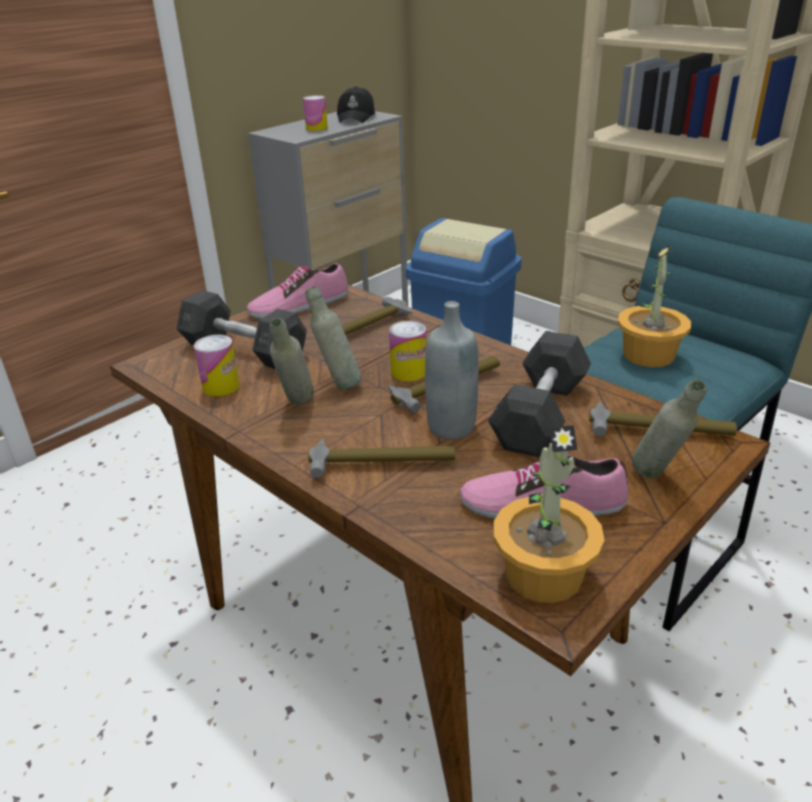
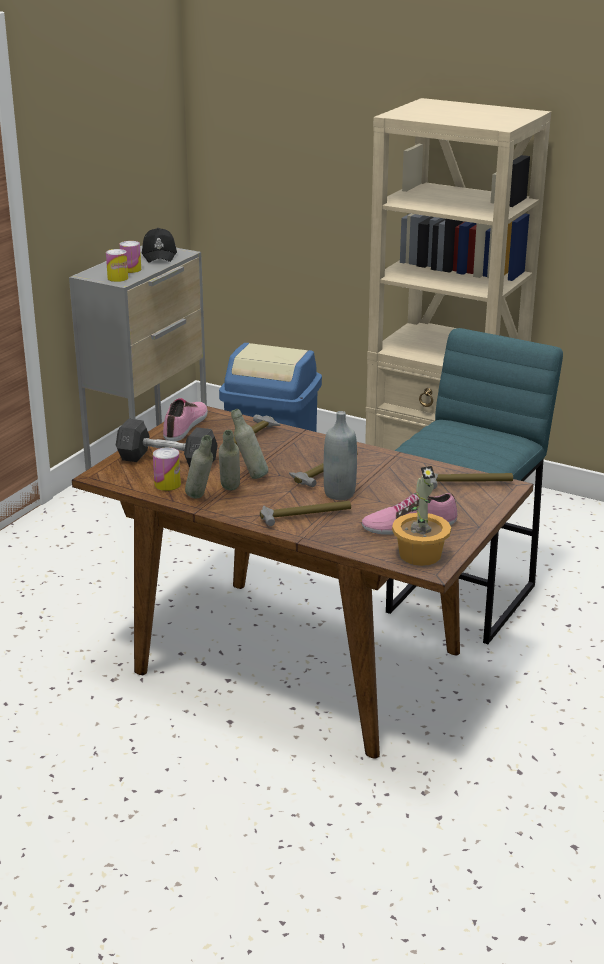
camera: 15 degrees left, 5 degrees down
shoe [247,263,348,319] -> shoe turned 150 degrees clockwise [163,398,208,441]
can [389,321,427,381] -> can moved to [106,249,128,282]
grey dumbbell [488,331,591,457] -> none
potted plant [617,245,691,367] -> none
grey bottle [632,379,706,478] -> grey bottle moved to [185,435,213,499]

